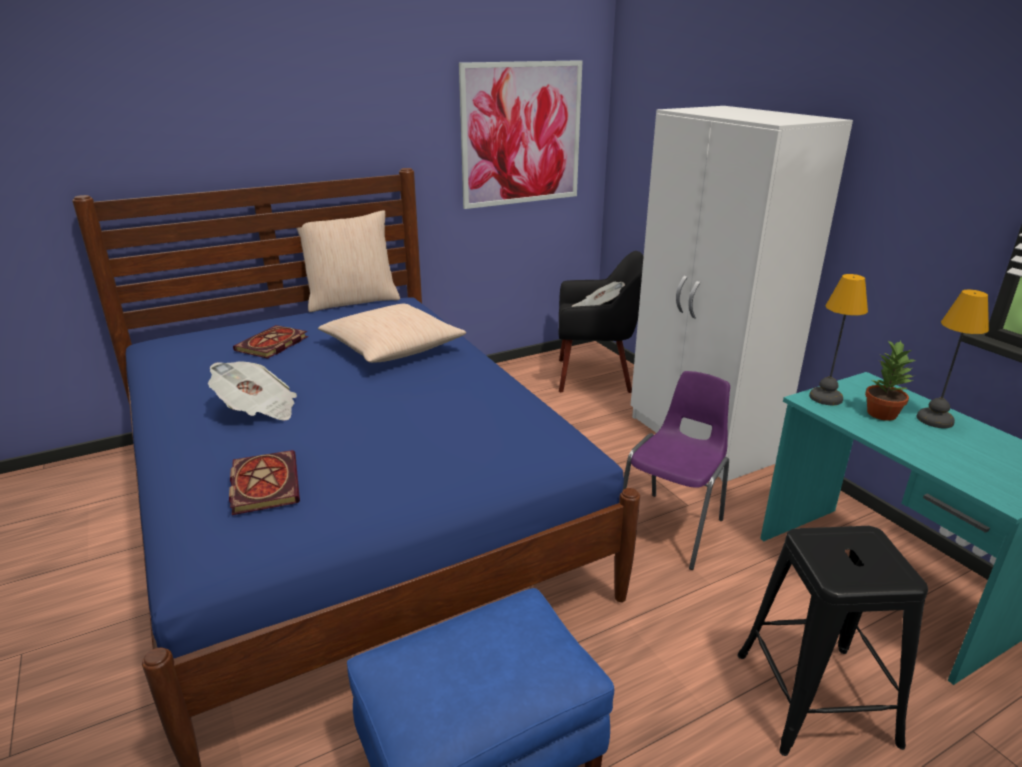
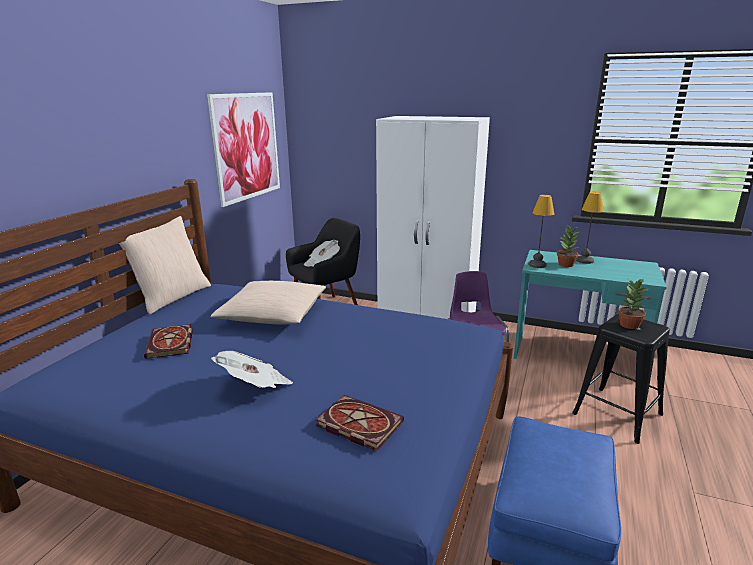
camera: 40 degrees left, 5 degrees down
none -> potted plant [618,278,648,329]

